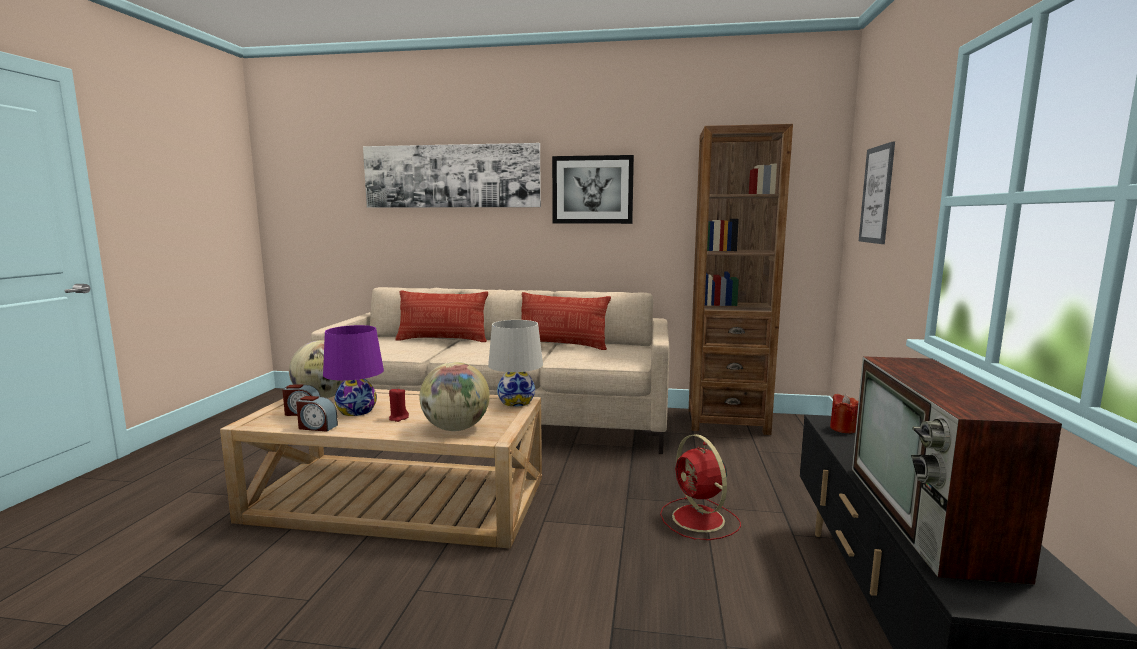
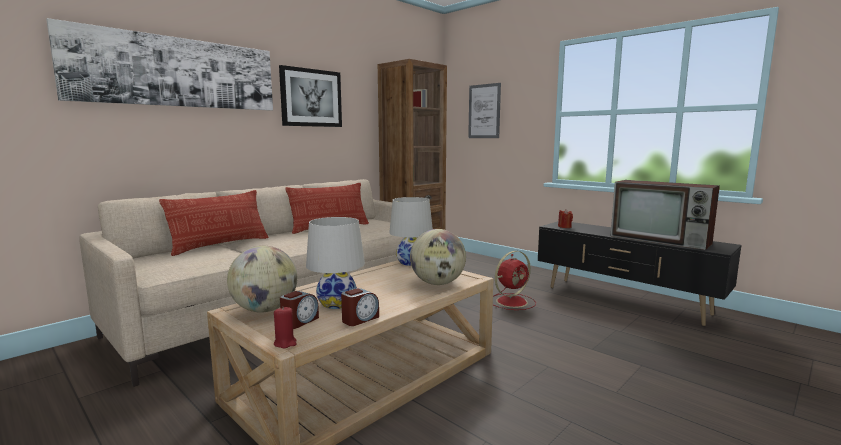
camera: 55 degrees left, 0 degrees up
purple table lamp [323,325,384,416] -> white table lamp [306,217,365,309]
red candle [389,388,409,422] -> red candle moved to [274,306,297,348]
red fan [660,434,741,540] -> red fan turned 45 degrees counterclockwise [494,251,536,310]

